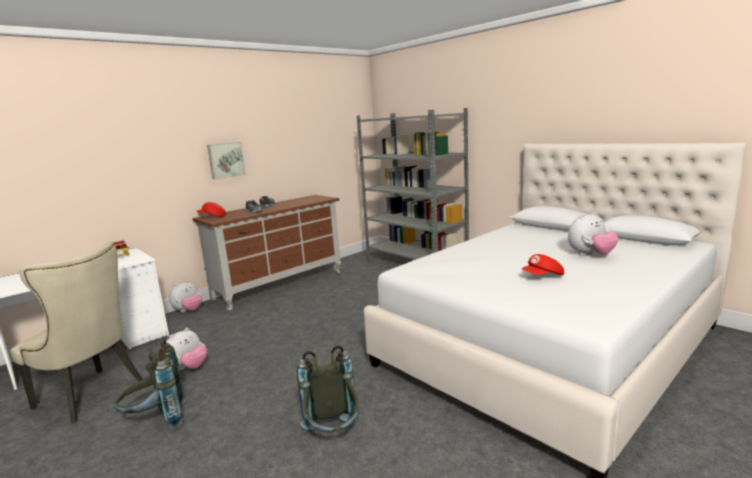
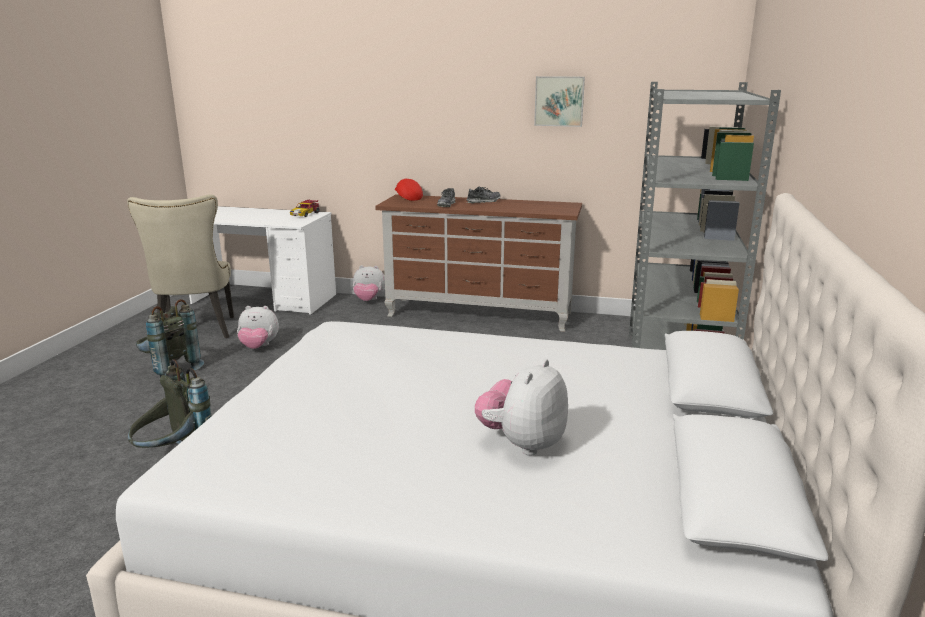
camera: 55 degrees right, 5 degrees up
picture [207,142,246,179] -> picture moved to [534,76,585,127]
red cap [521,254,564,275] -> none
plush toy [568,212,619,256] -> plush toy turned 90 degrees clockwise [475,359,568,456]

